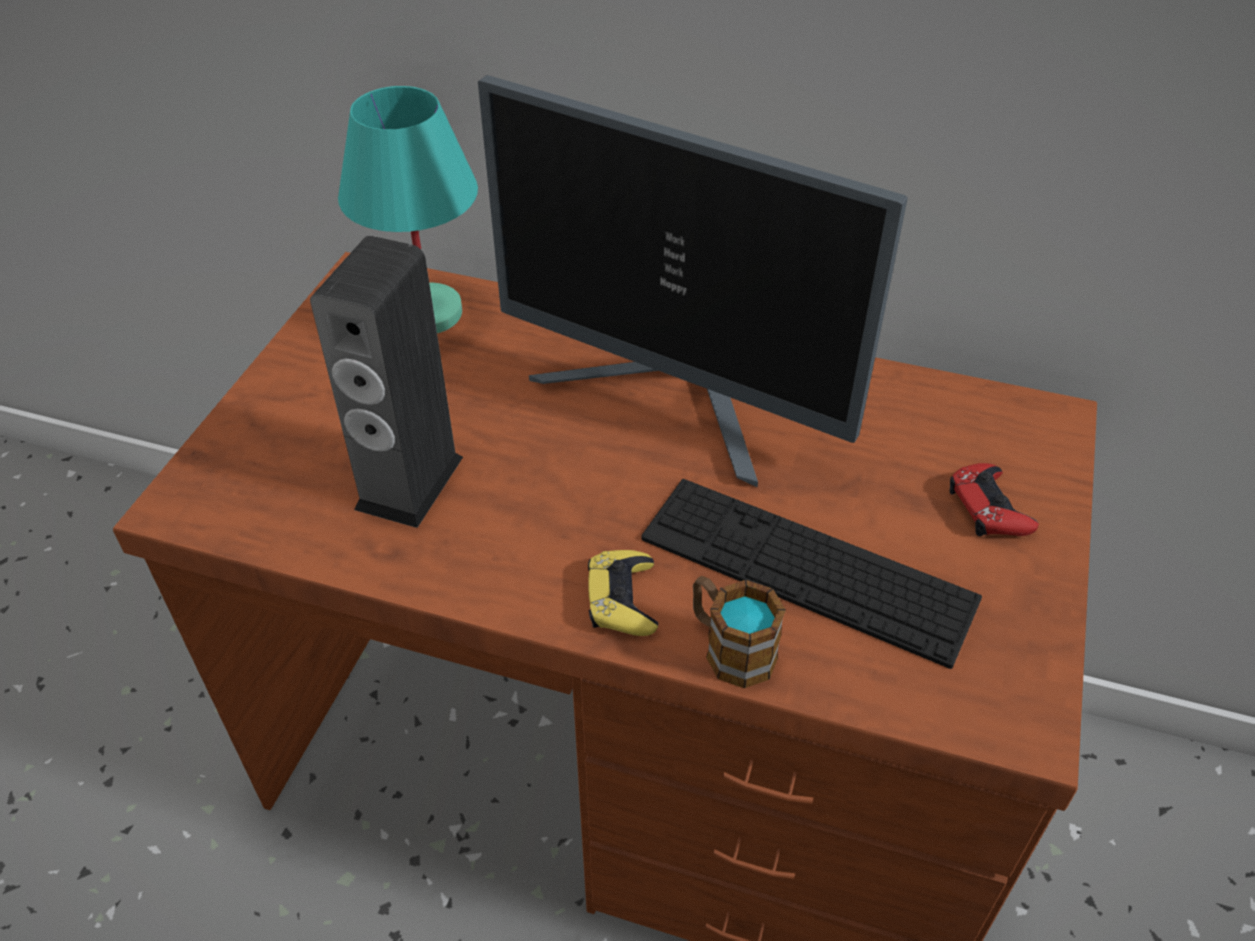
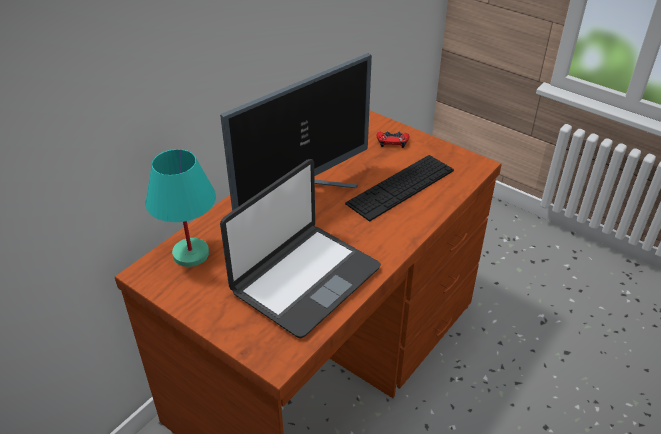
camera: 70 degrees left, 5 degrees down
speaker [310,236,463,528] -> laptop [220,159,381,338]
yellow game controller [588,550,658,636] -> none
mug [693,576,786,688] -> none

